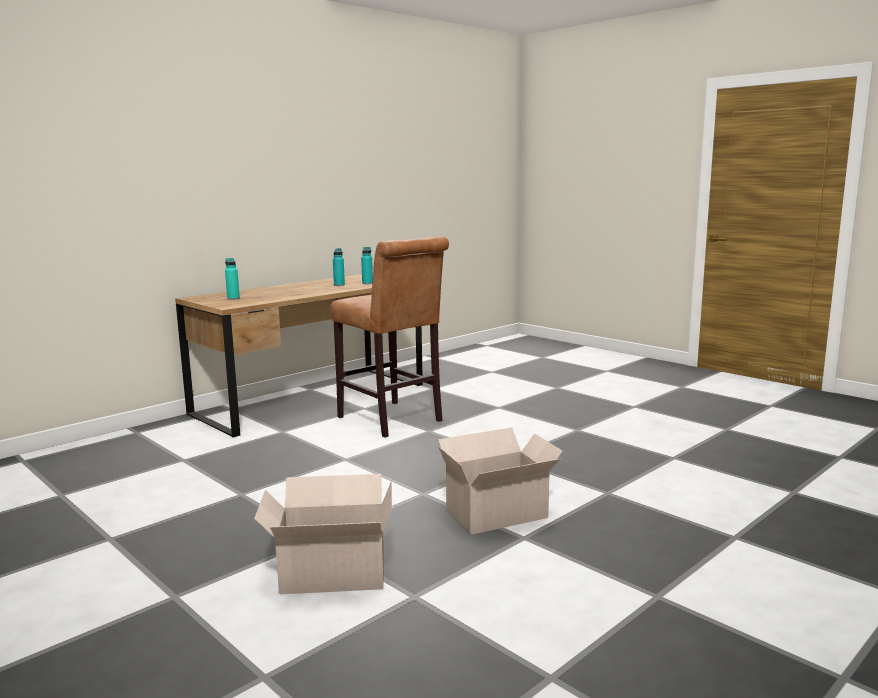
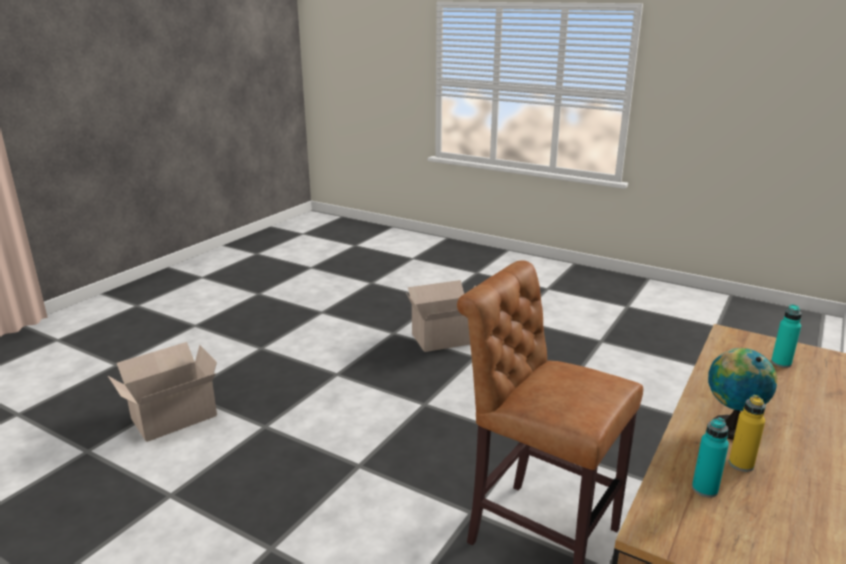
camera: 165 degrees right, 10 degrees up
turquoise bottle [333,248,345,286] -> yellow bottle [729,395,766,472]
cardboard box [438,427,562,535] -> cardboard box moved to [108,342,217,442]
none -> globe [708,348,777,440]

